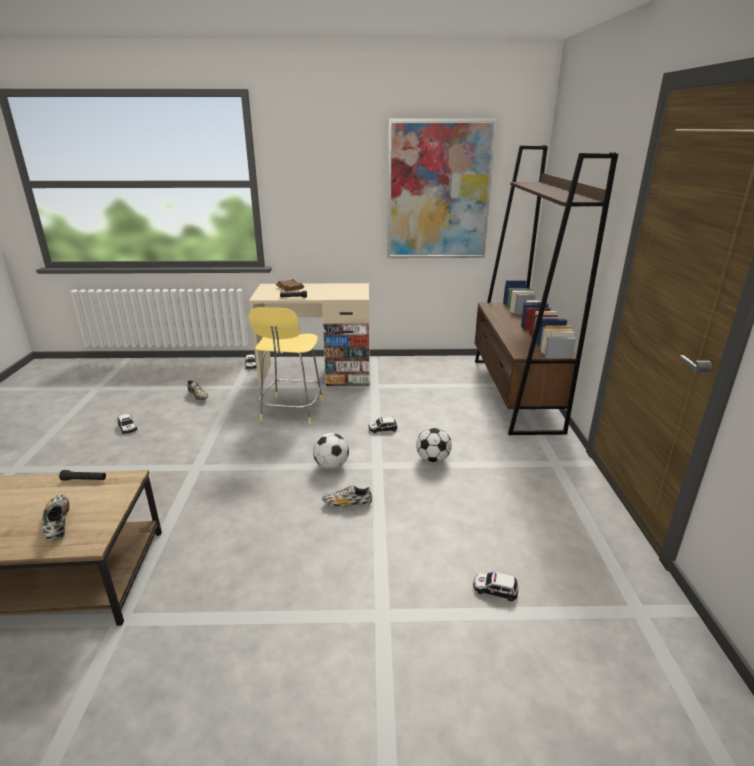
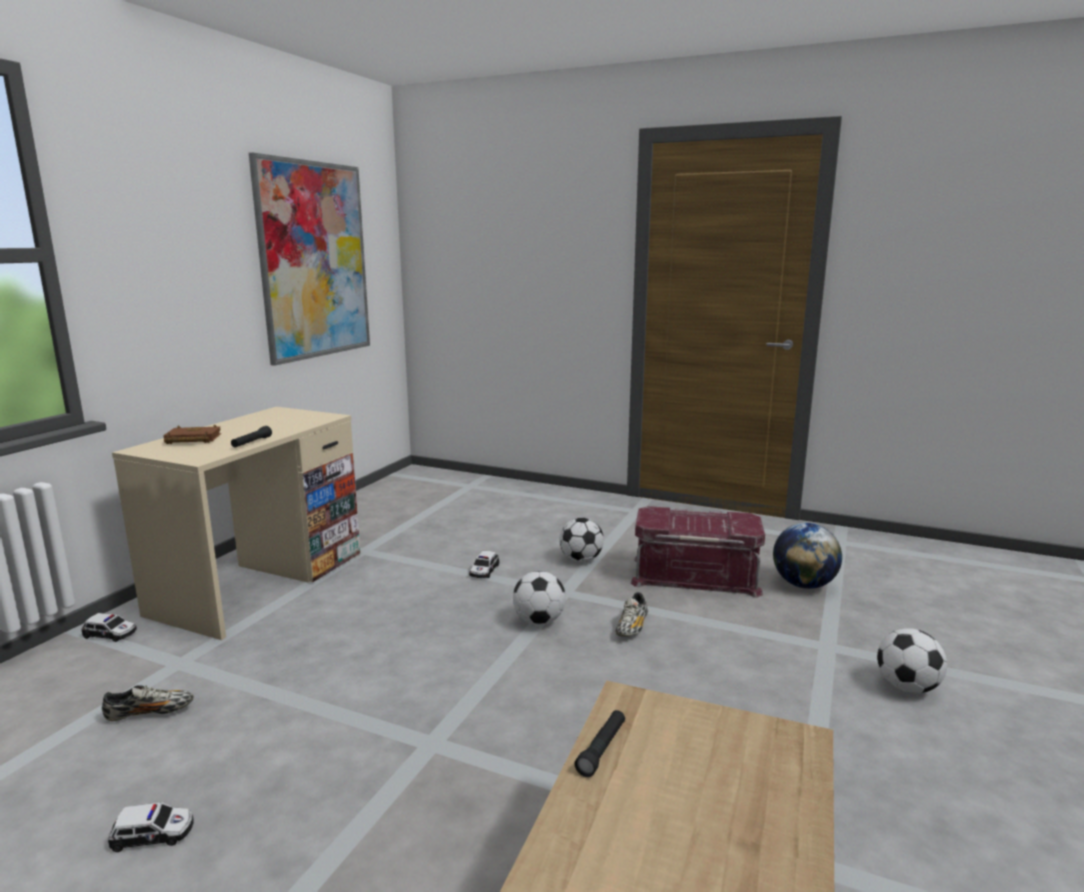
camera: 65 degrees left, 10 degrees down
shoe [42,495,70,541] -> none
yellow stool [249,307,323,424] -> none
toy car [473,571,518,601] -> globe [773,523,842,589]
brown bookcase [475,145,618,435] -> none
none -> red storage box [630,506,765,598]
none -> football [877,628,947,693]

